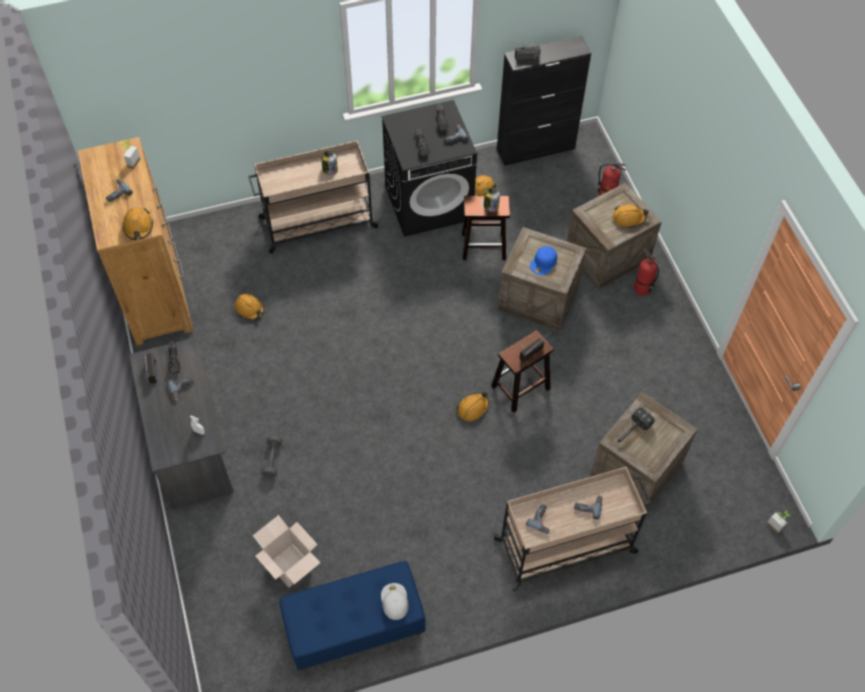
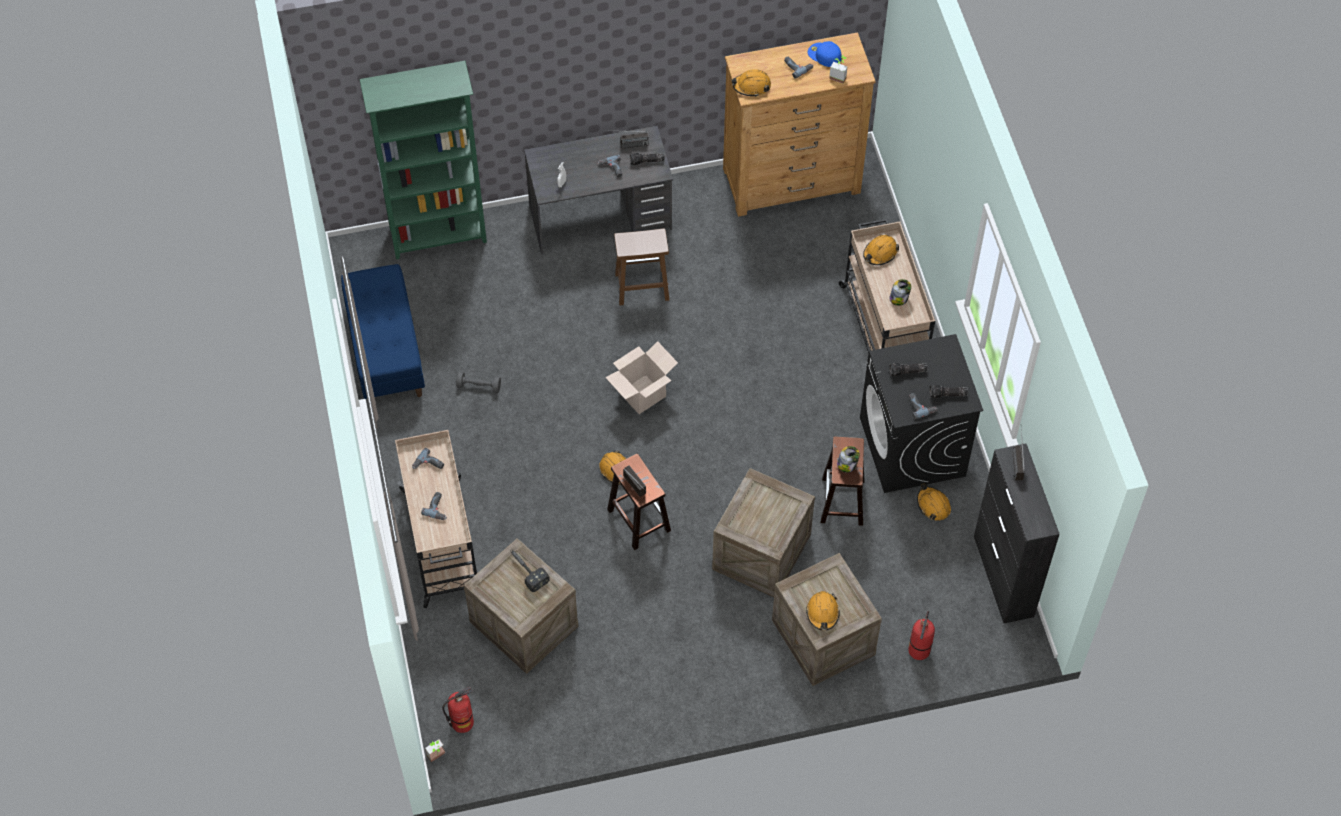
camera: 95 degrees right, 0 degrees up
orange hard hat [234,293,264,320] -> orange hard hat moved to [863,235,899,265]
cardboard box [253,515,321,588] -> cardboard box moved to [605,341,678,414]
grey dumbbell [261,436,282,478] -> grey dumbbell moved to [456,372,501,393]
white cap [381,583,408,620] -> none
blue cap [530,246,557,275] -> blue cap moved to [808,41,842,67]
fire extinguisher [634,249,659,296] -> fire extinguisher moved to [442,687,474,733]
none -> green bookcase [359,61,487,260]
none -> brown stool [614,228,669,305]

